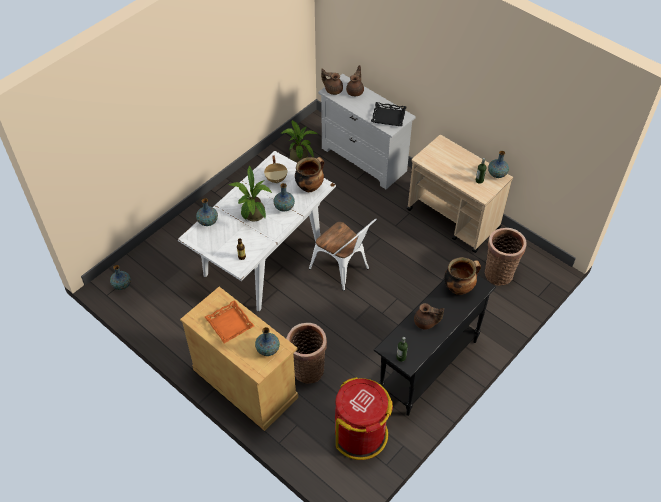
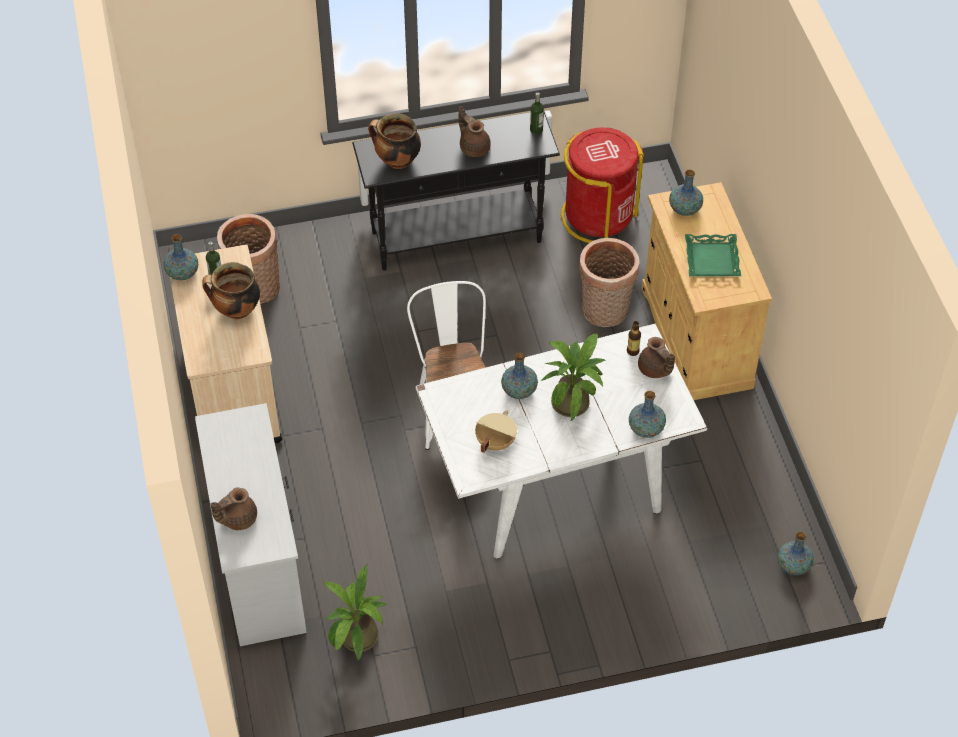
camera: 145 degrees left, 0 degrees up
orange tray [205,300,254,343] -> green tray [685,234,741,277]
cooking pot [295,157,324,192] -> cooking pot moved to [203,262,260,319]
brown teapot [321,69,343,95] -> brown teapot moved to [638,337,675,378]
black tray [371,102,407,126] -> none

